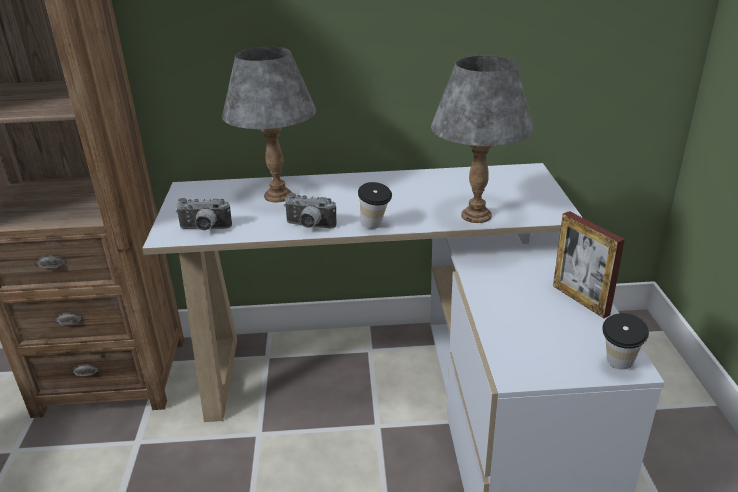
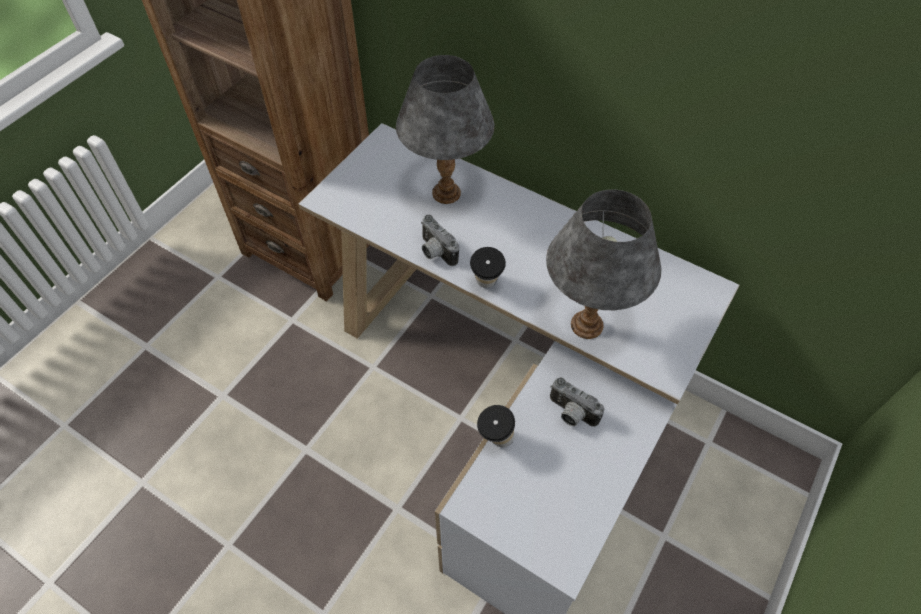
camera: 35 degrees right, 25 degrees up
camera [176,198,232,231] -> camera moved to [550,377,605,427]
picture frame [553,211,625,318] -> none
cup [602,313,649,370] -> cup moved to [477,405,515,447]

